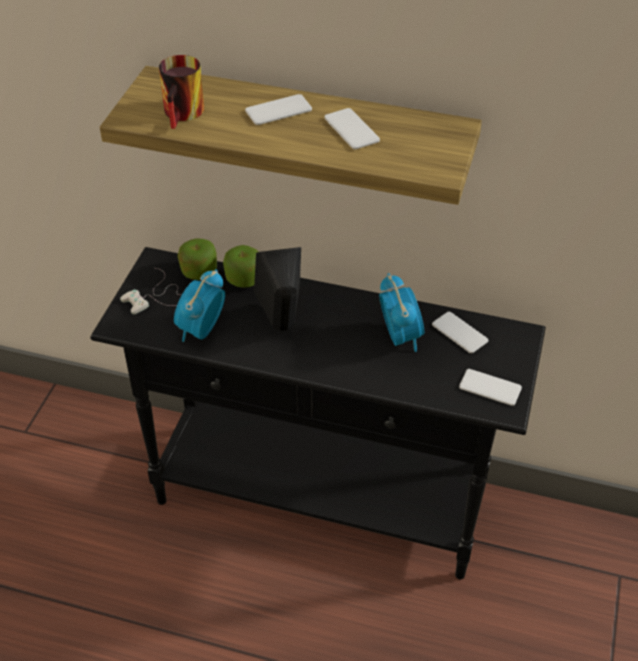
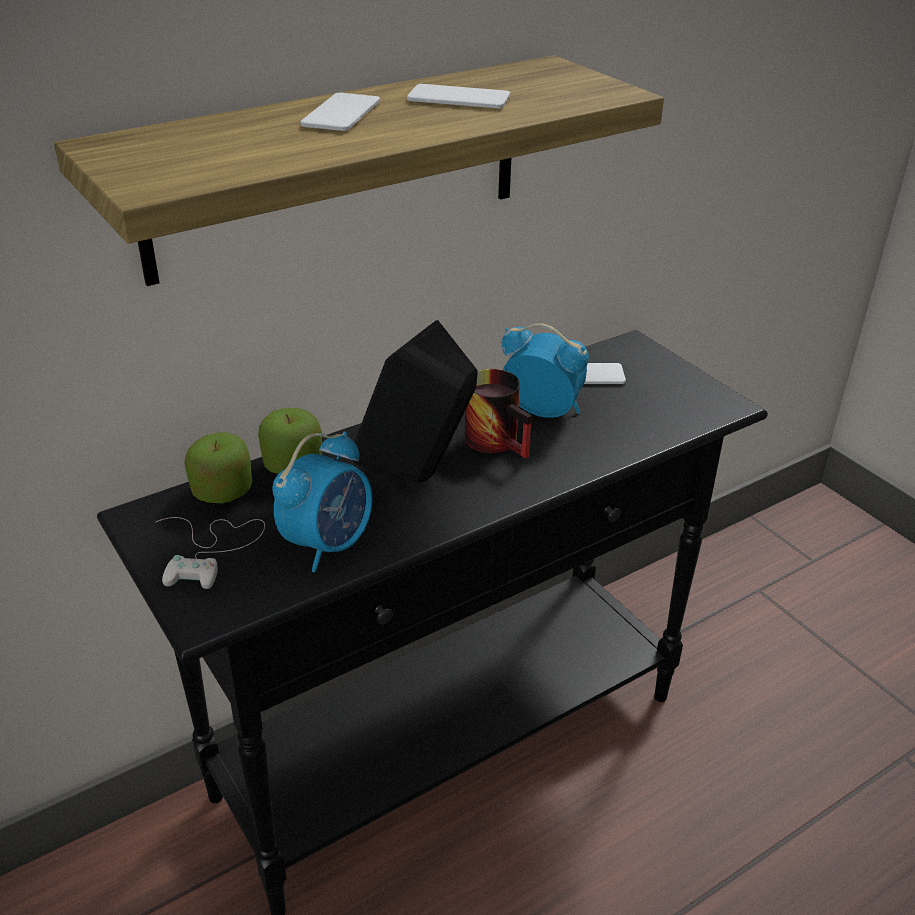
camera: 50 degrees left, 10 degrees down
mug [159,55,204,129] -> mug moved to [465,369,532,458]
alarm clock [174,269,225,342] -> alarm clock turned 120 degrees counterclockwise [272,432,373,572]
phone [459,369,522,406] -> none

